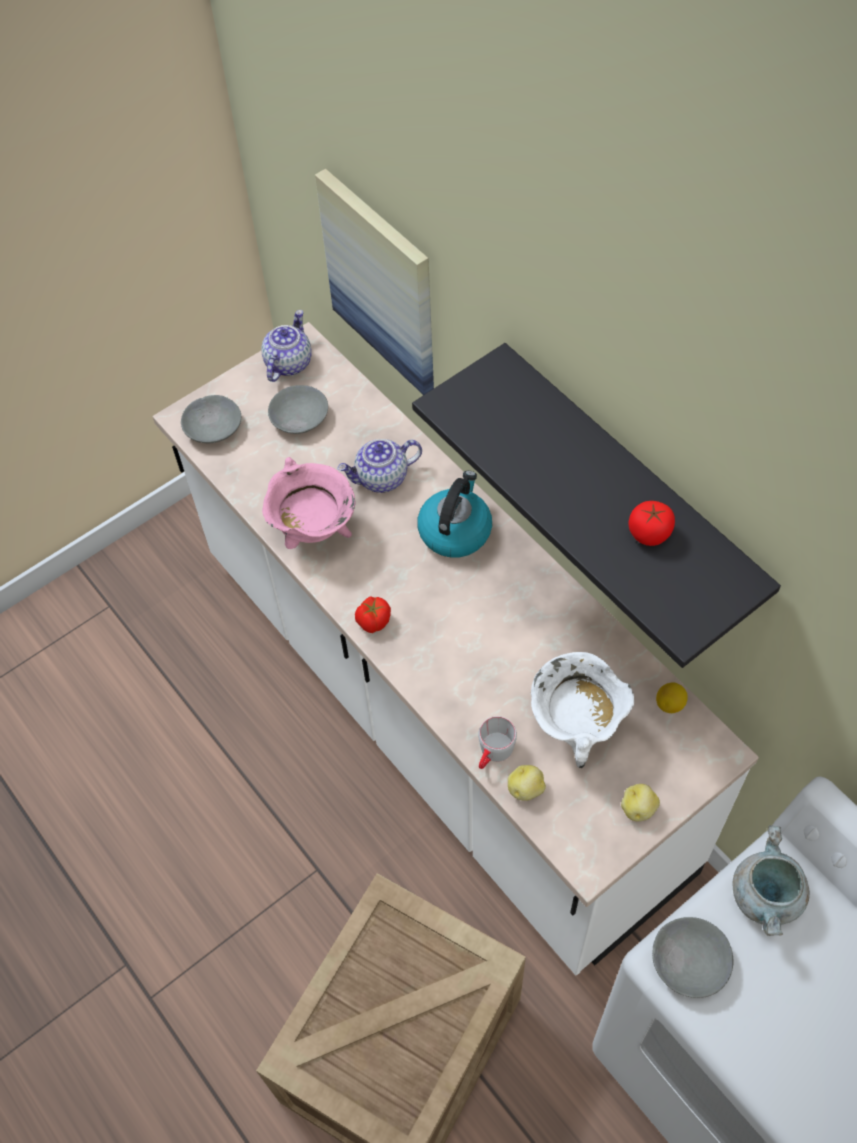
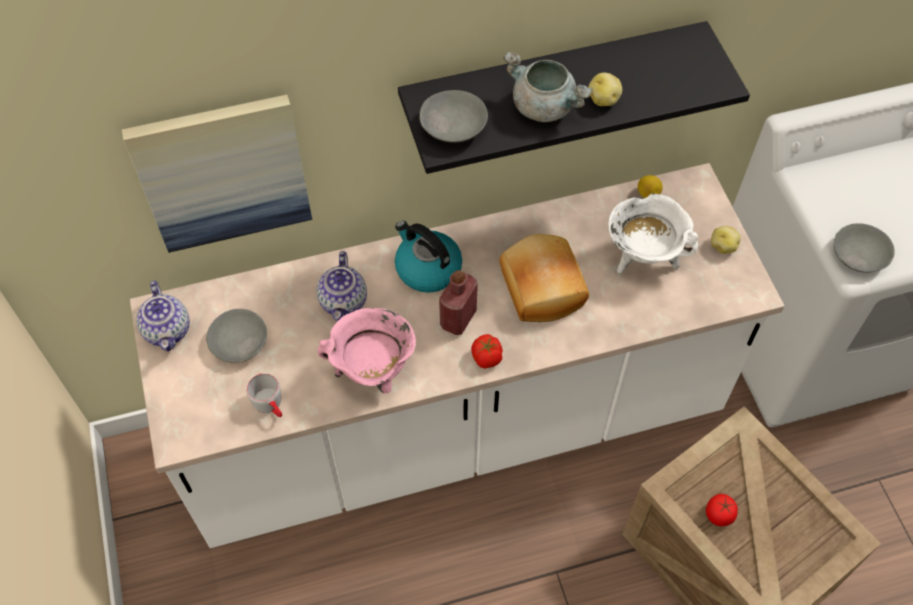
camera: 70 degrees left, 0 degrees up
grey bowl [181,395,241,443] -> grey bowl moved to [419,90,488,143]
teapot [261,310,312,382] -> teapot turned 150 degrees counterclockwise [136,281,190,351]
grey mug [478,716,517,769] -> grey mug moved to [246,373,282,417]
potato [508,765,546,801] -> potato moved to [588,72,622,106]
tomato [628,501,675,546] -> tomato moved to [706,494,738,526]
grey cooking pot [733,825,810,936] -> grey cooking pot moved to [504,52,593,122]
none -> red bottle [439,270,478,335]
none -> bread [499,234,589,322]

